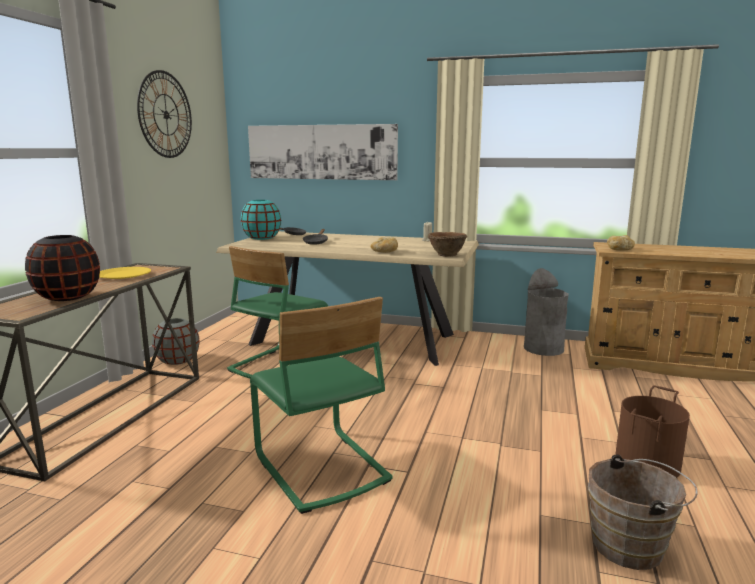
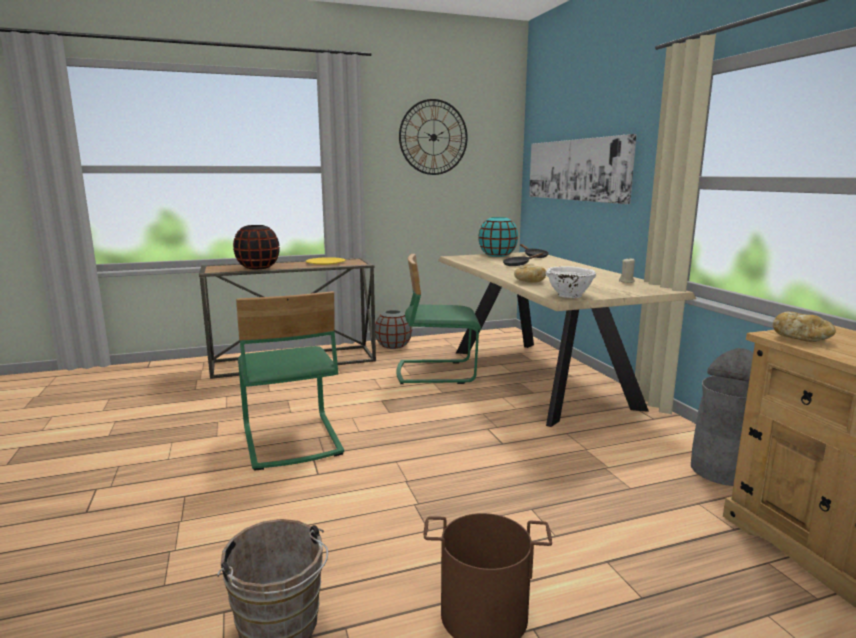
camera: 55 degrees right, 0 degrees up
green chair [250,297,393,514] -> green chair turned 45 degrees counterclockwise [236,291,344,471]
brown bowl [428,232,467,257] -> white bowl [546,266,596,298]

